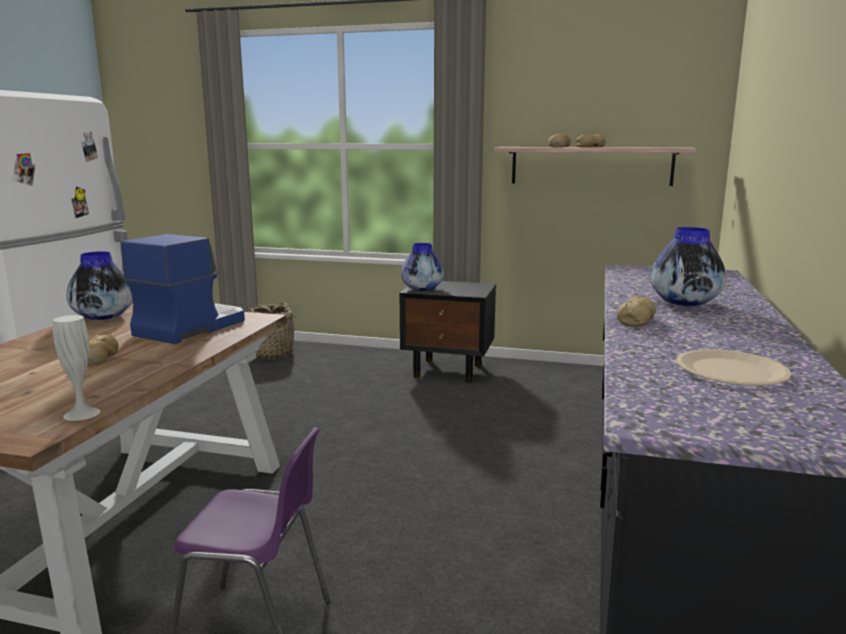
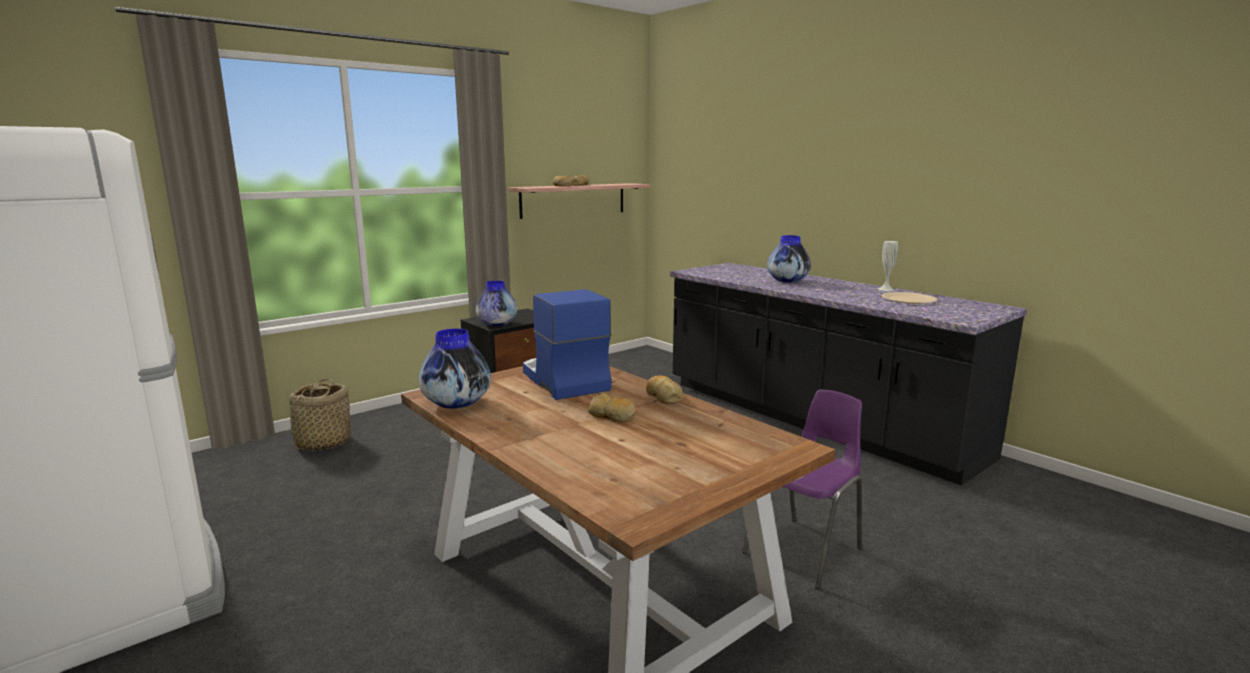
camera: 55 degrees left, 0 degrees up
white vase [53,315,100,421] -> white vase moved to [878,241,898,291]
bread [617,297,656,326] -> bread moved to [646,376,683,404]

